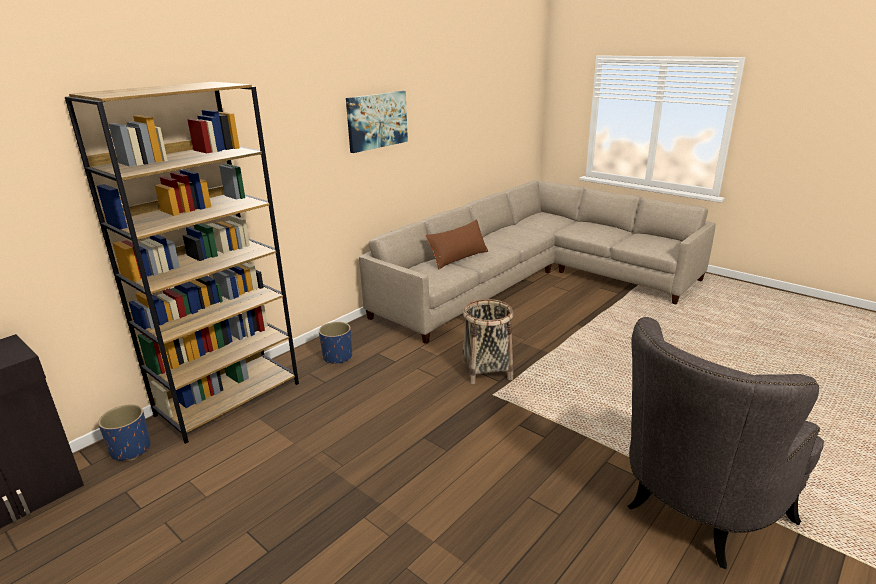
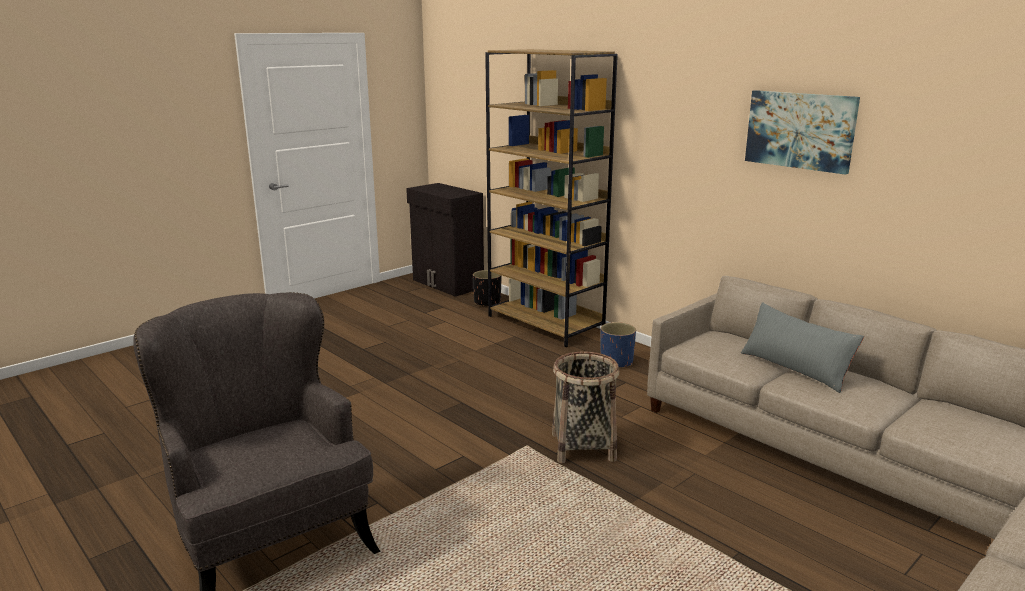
camera: 95 degrees right, 5 degrees down
blue planter [98,404,151,461] -> black planter [473,270,502,306]
brown pillow [426,219,488,270] -> grey pillow [741,302,864,393]

